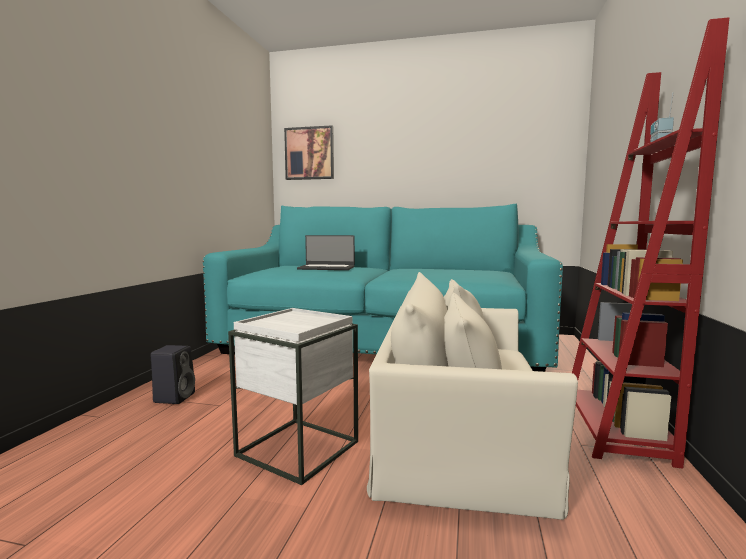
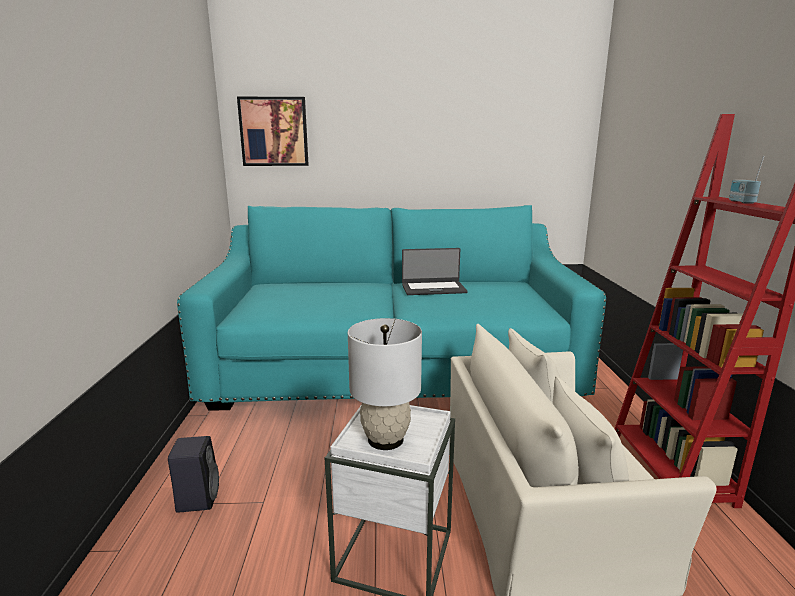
camera: 15 degrees left, 10 degrees up
laptop [297,235,355,270] -> laptop moved to [402,248,468,295]
none -> white table lamp [348,318,422,450]

